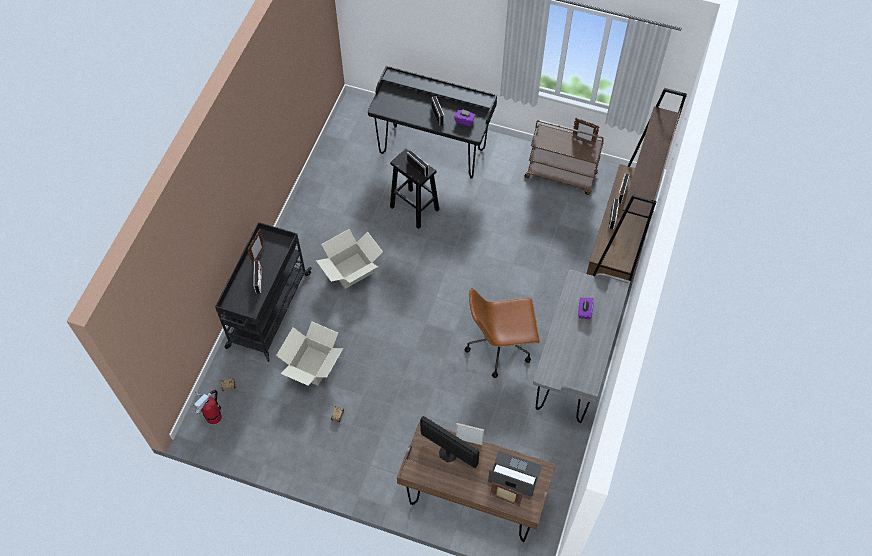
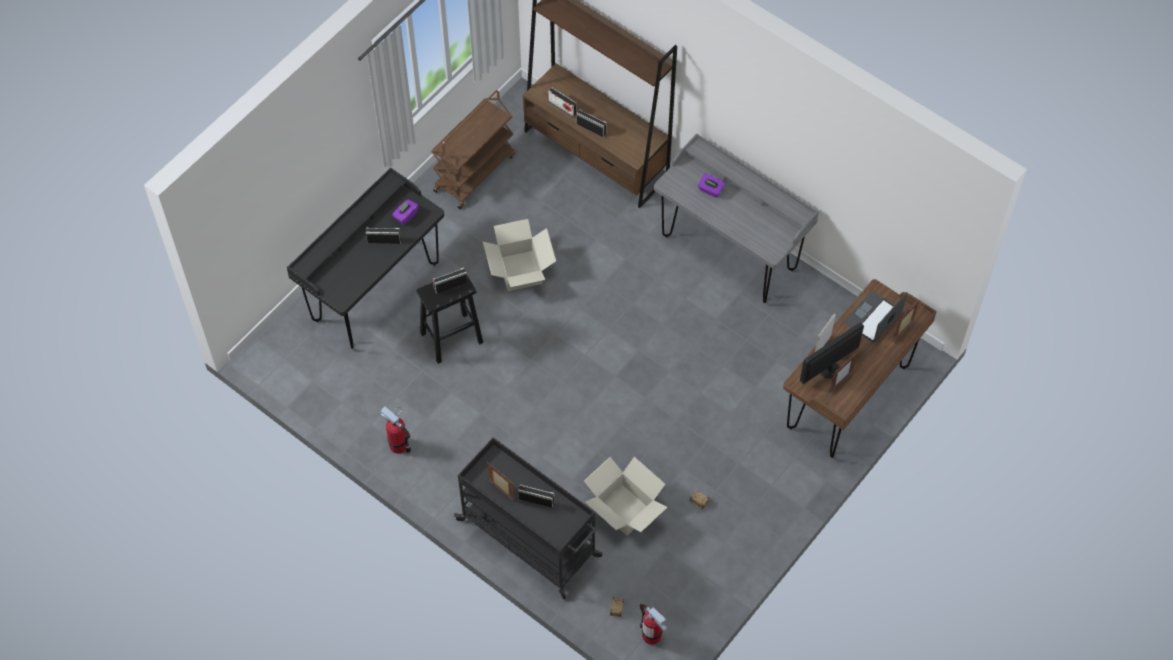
camera: 70 degrees left, 0 degrees up
cardboard box [316,229,383,289] -> cardboard box moved to [483,219,556,291]
brown office chair [465,288,540,378] -> none
picture frame [572,118,599,146] -> picture frame moved to [830,353,857,392]
none -> fire extinguisher [380,406,411,454]

